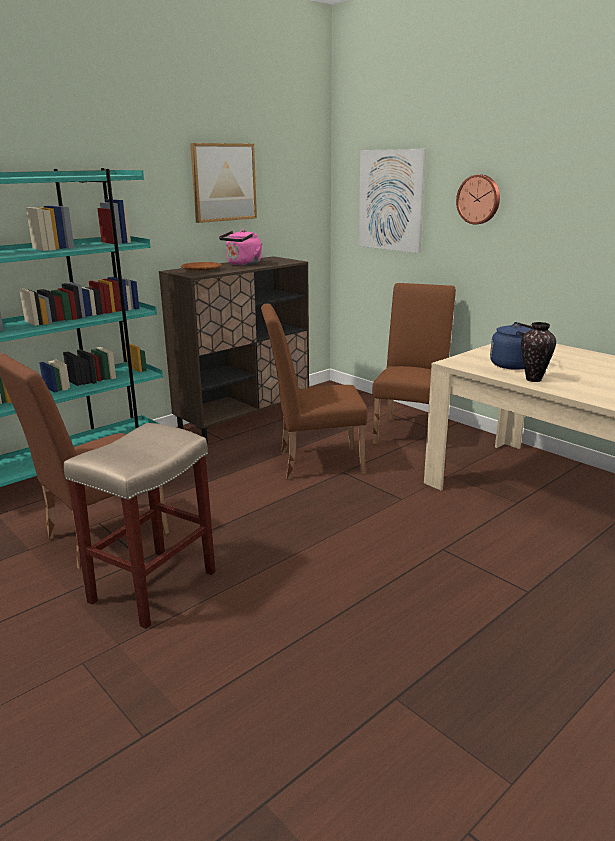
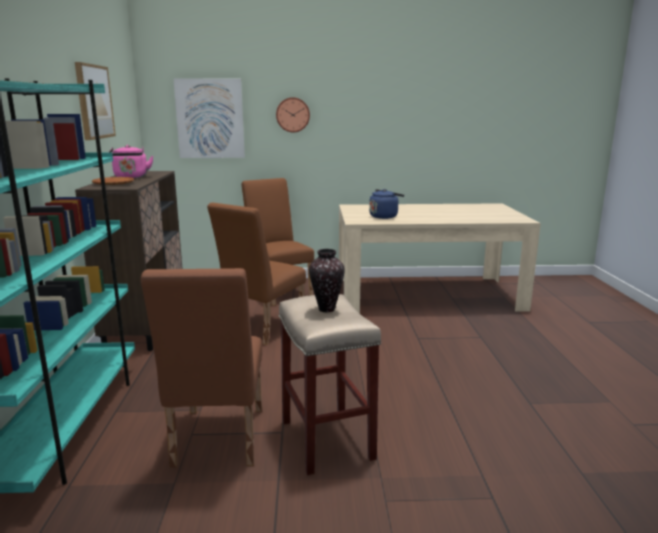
camera: 50 degrees left, 5 degrees down
vase [521,322,556,382] -> vase moved to [309,249,345,312]

